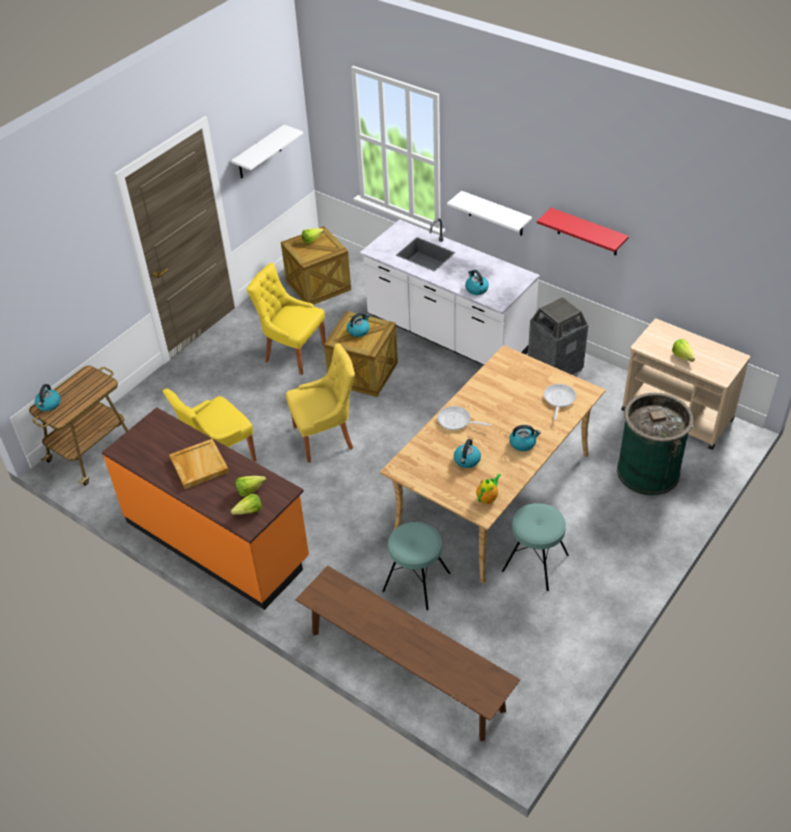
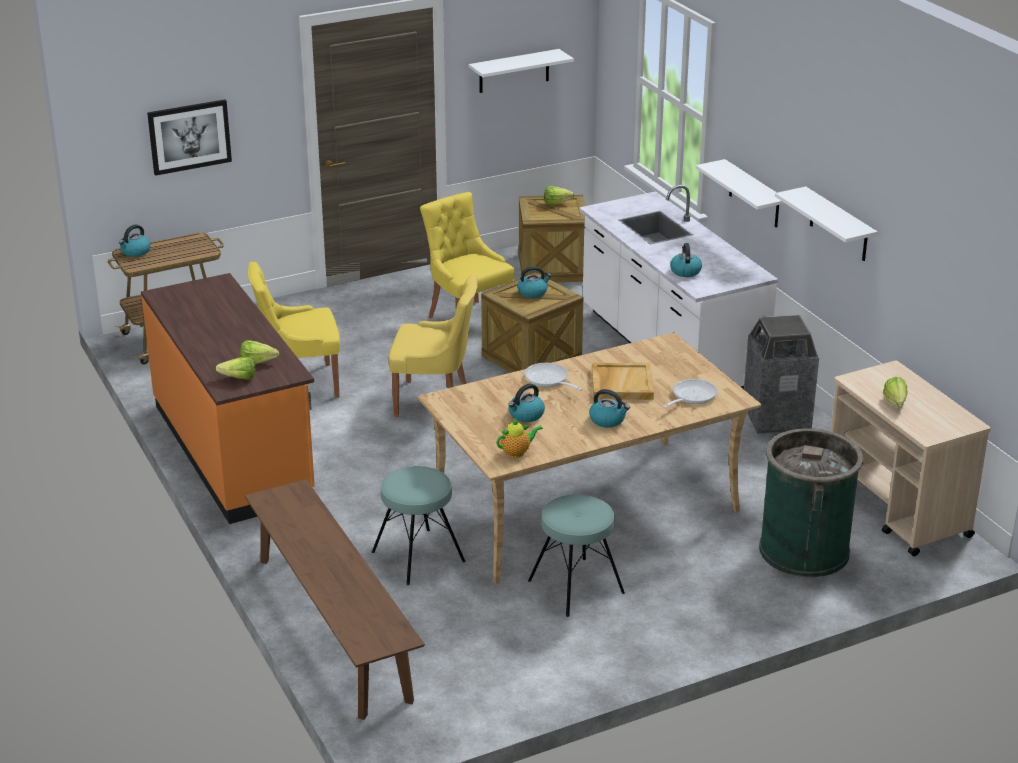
camera: 25 degrees right, 15 degrees down
beige tray [169,439,229,489] -> beige tray moved to [592,363,654,400]
red shelf [537,208,629,255] -> white shelf [775,186,878,261]
none -> picture [147,99,232,176]

